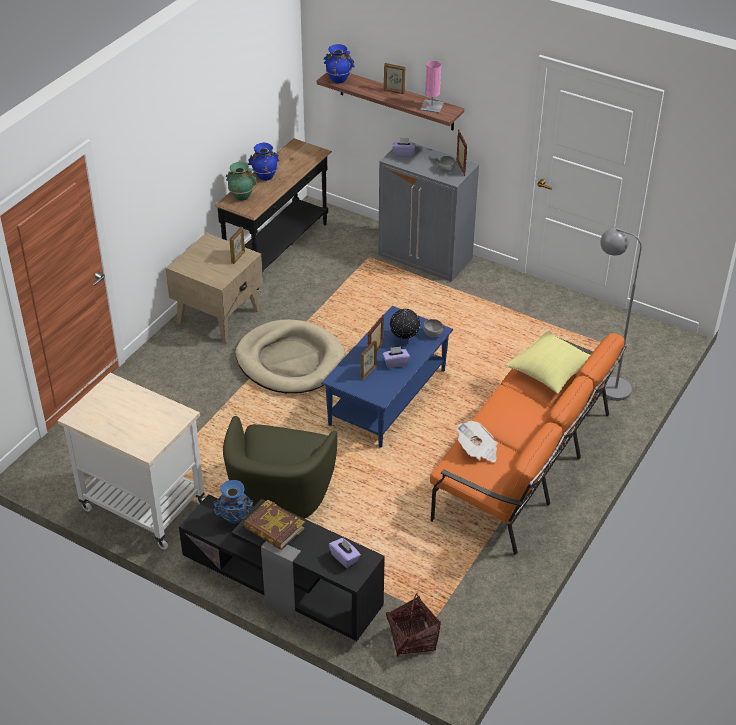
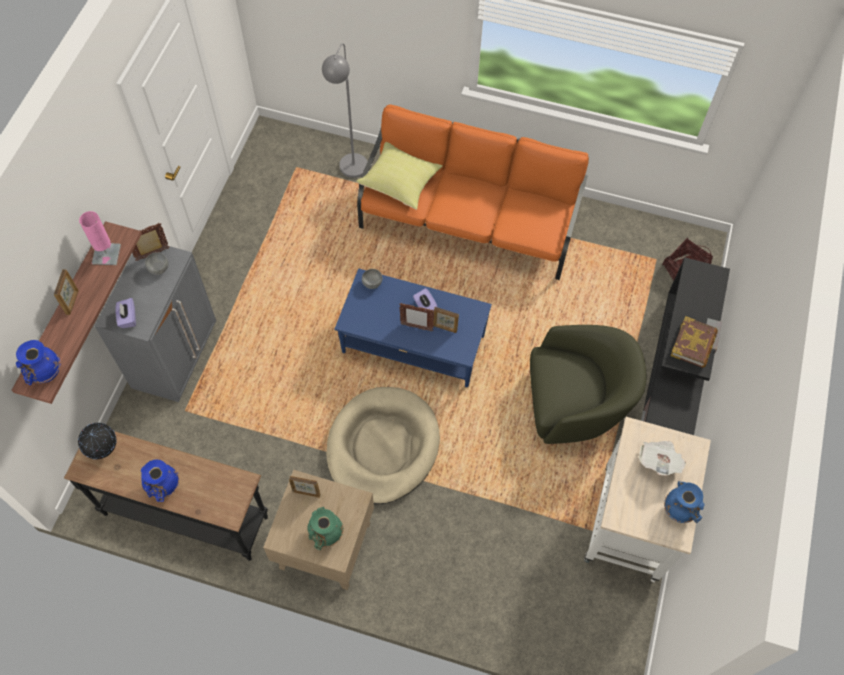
camera: 105 degrees left, 20 degrees up
blue vase [214,480,253,524] -> blue vase moved to [664,481,705,523]
green vase [226,162,257,201] -> green vase moved to [307,507,344,550]
purple tissue box [329,538,361,568] -> none
globe [390,309,420,339] -> globe moved to [78,423,116,459]
newspaper [457,421,498,463] -> newspaper moved to [638,441,686,475]

